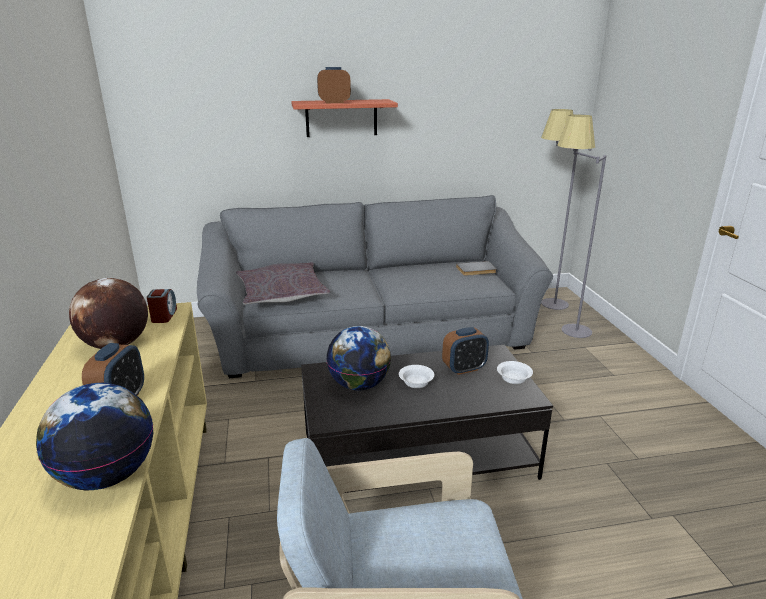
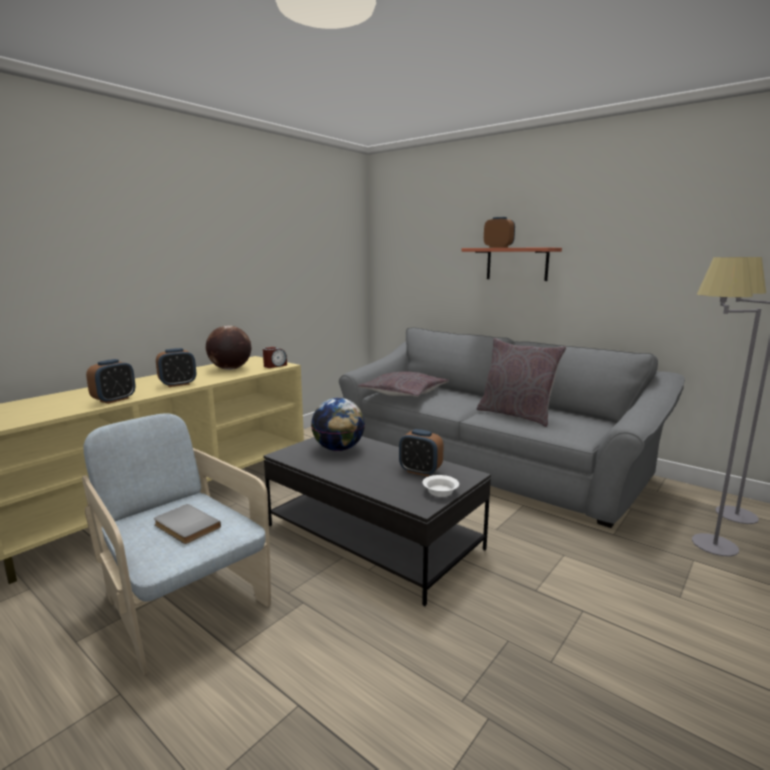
camera: 50 degrees right, 10 degrees down
globe [36,383,153,490] -> alarm clock [86,359,135,404]
white bowl [399,365,434,388] -> none
grey book [456,261,497,276] -> grey book moved to [154,504,221,544]
none -> grey pillow [476,338,566,427]

